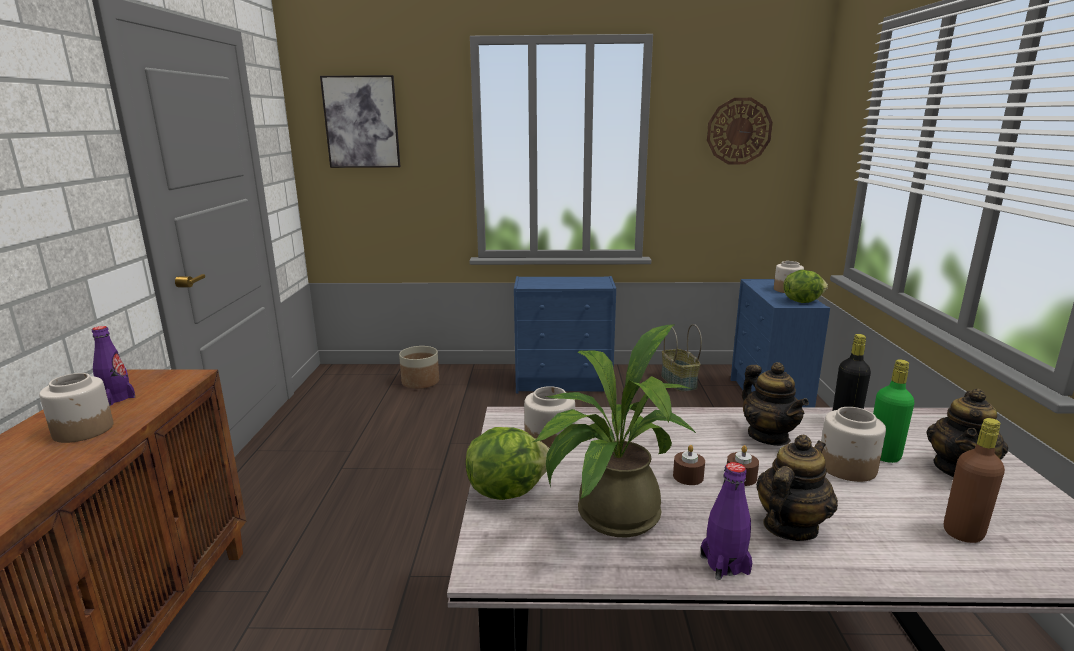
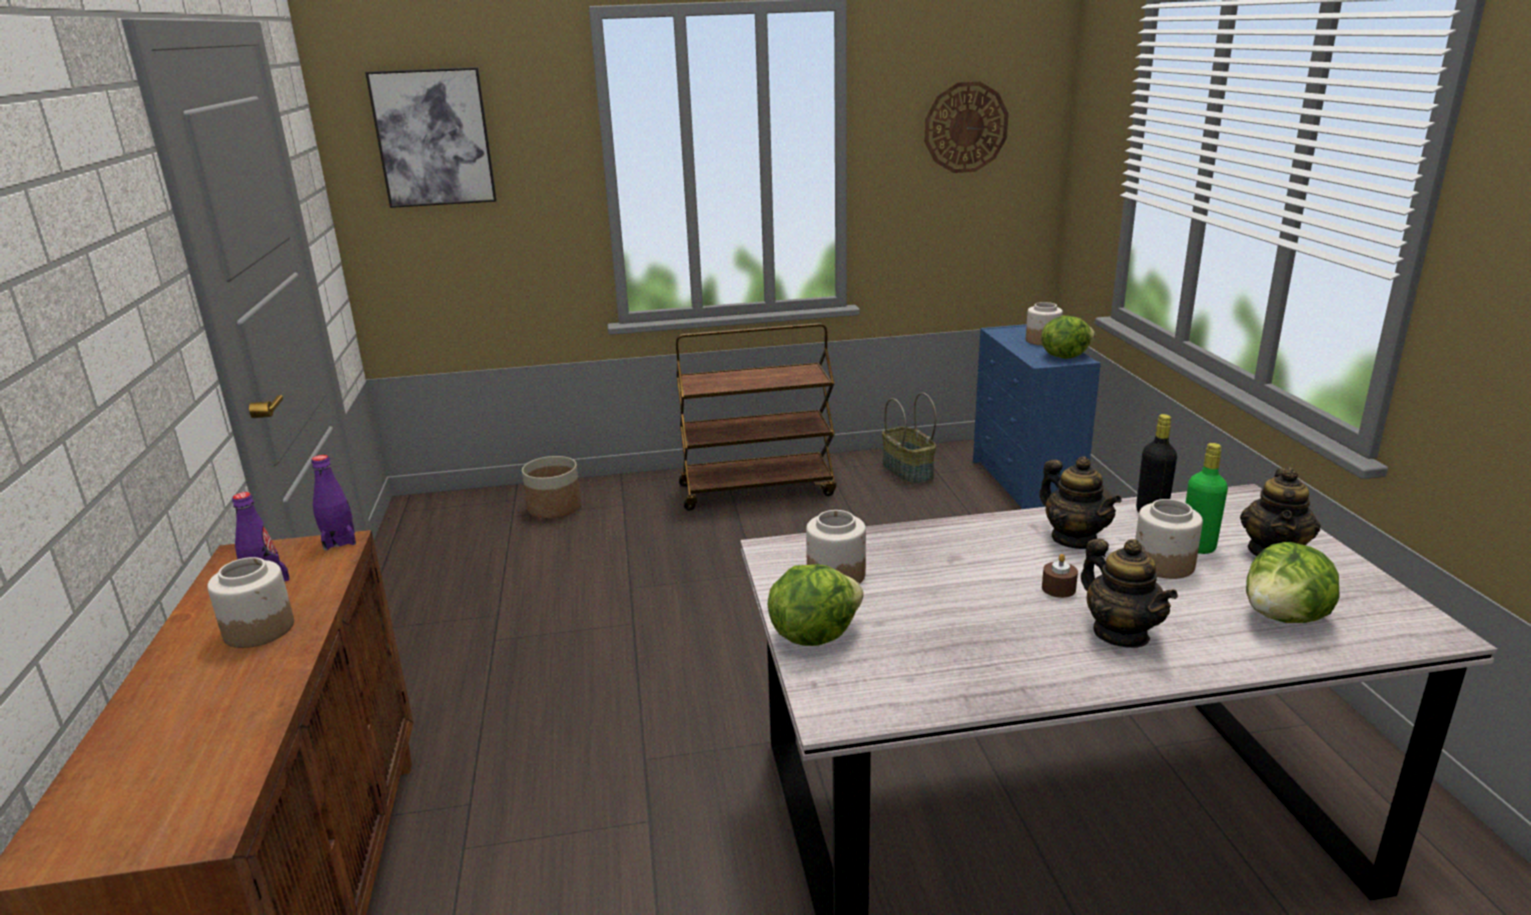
camera: 10 degrees left, 5 degrees up
blue dresser [514,276,616,393] -> brown cart [676,323,836,511]
potted plant [533,324,696,537] -> none
brown candle [673,445,705,485] -> none
purple bottle [701,462,752,580] -> purple bottle moved to [311,455,356,551]
teapot [756,435,838,541] -> teapot turned 120 degrees clockwise [1081,538,1178,648]
brown bottle [944,418,1005,543] -> lettuce [1246,542,1340,623]

